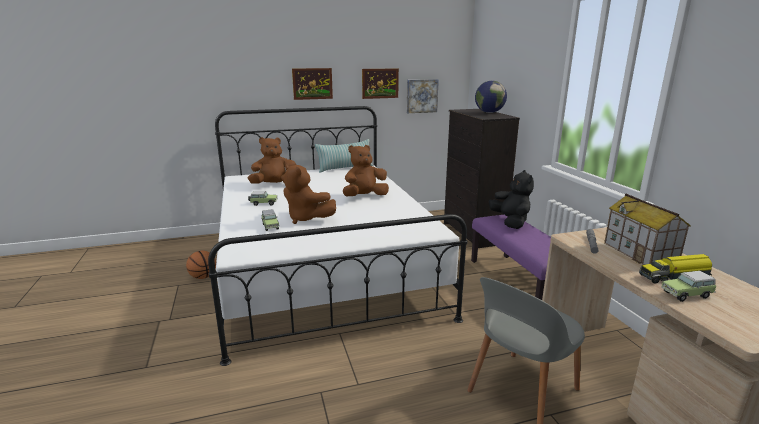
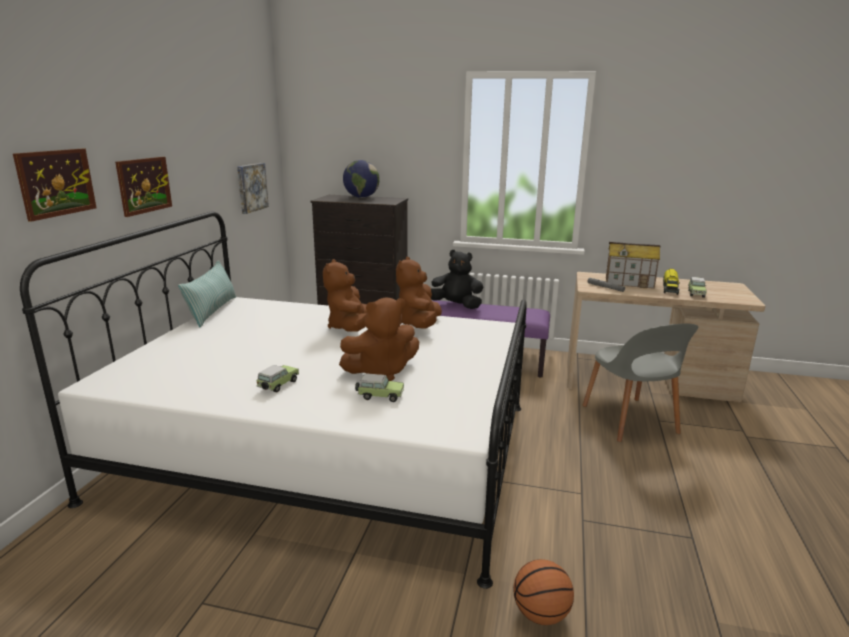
camera: 60 degrees left, 0 degrees up
basketball [186,251,216,279] -> basketball moved to [513,559,574,625]
brown plush toy [248,137,296,184] -> brown plush toy moved to [396,257,442,329]
picture [362,68,399,99] -> picture moved to [13,149,97,222]

